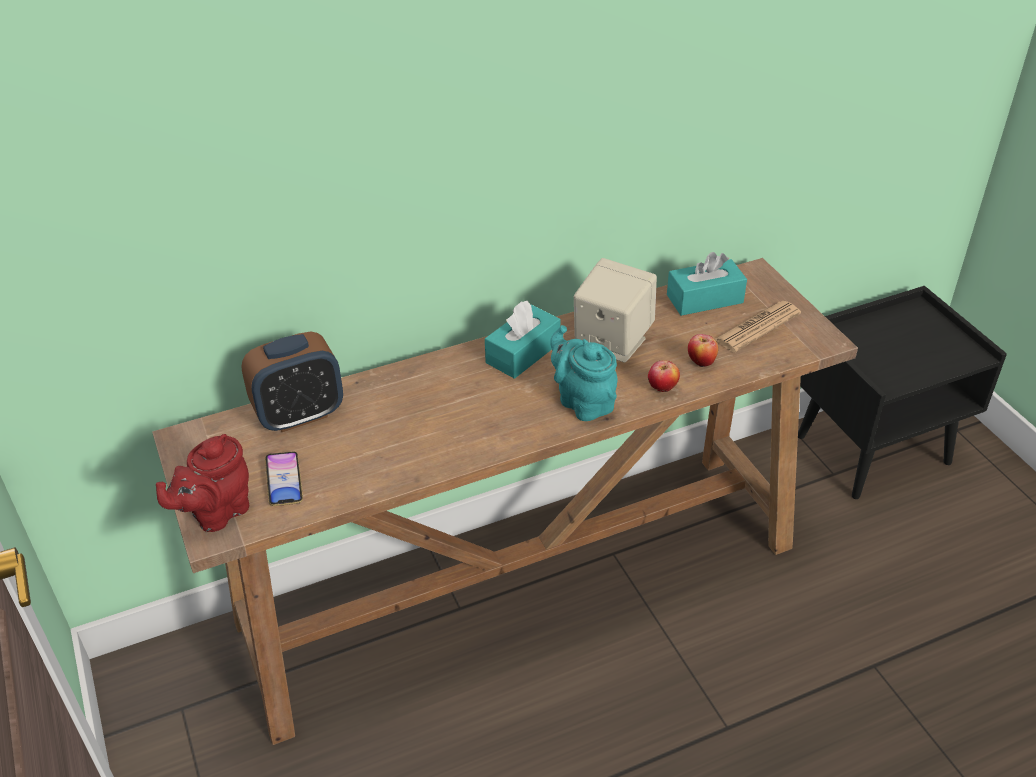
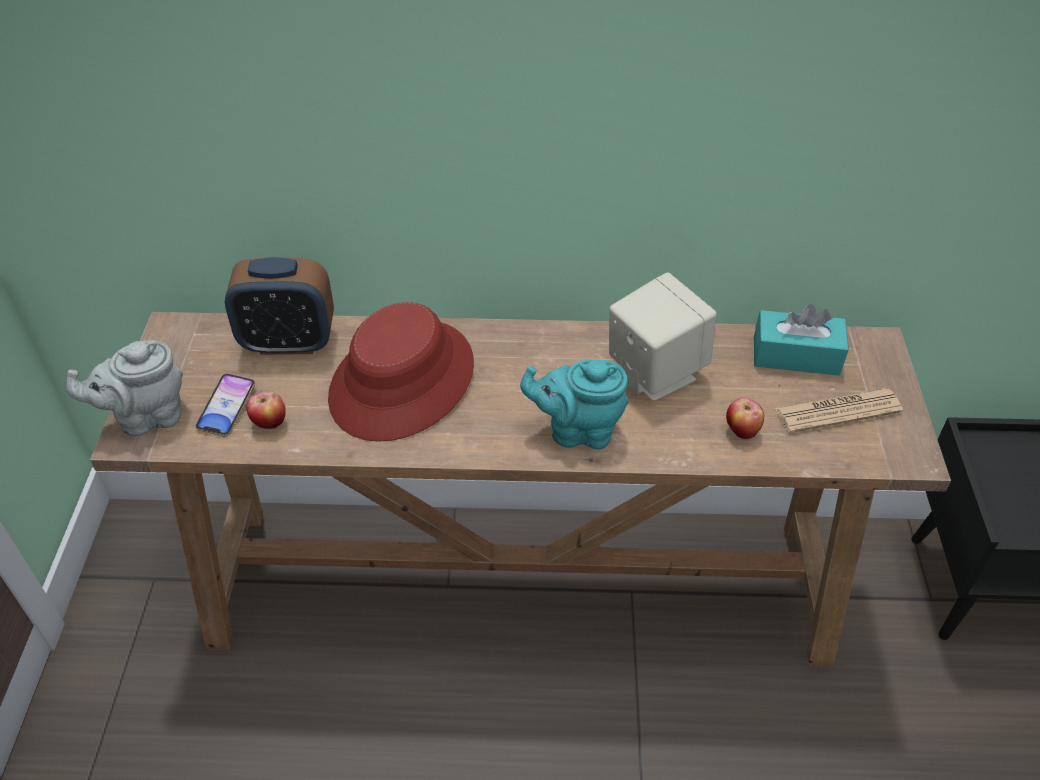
camera: 25 degrees right, 5 degrees up
red teapot [156,434,249,532] -> grey teapot [66,340,183,436]
turquoise tissue box [485,301,560,379] -> none
turquoise teapot [550,325,618,421] -> turquoise teapot turned 75 degrees counterclockwise [520,359,628,449]
apple [648,360,680,392] -> apple moved to [246,391,286,429]
none -> red hat [328,302,474,442]

